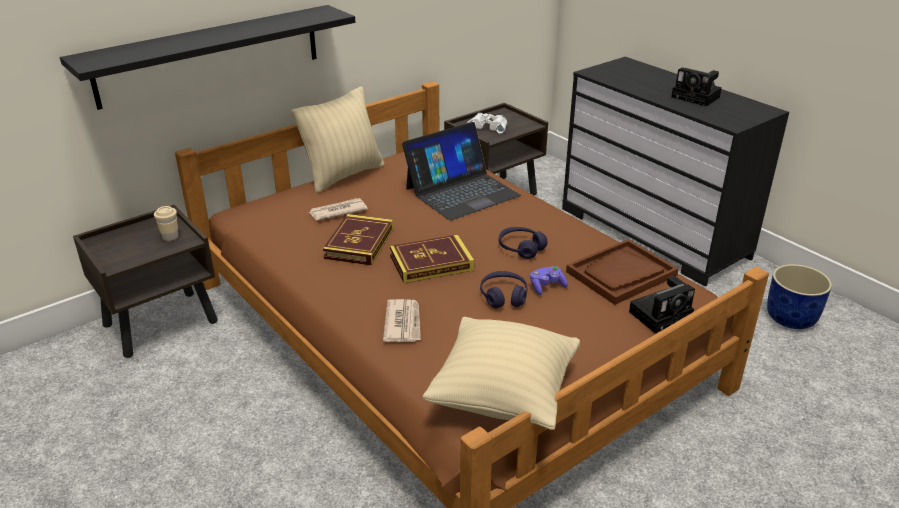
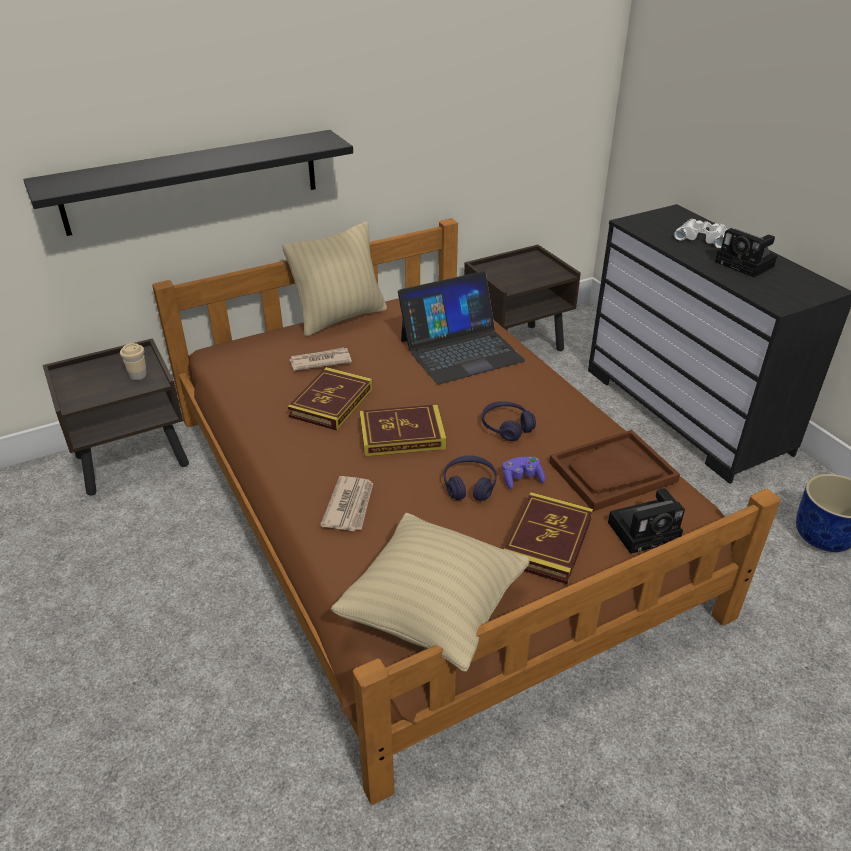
camera: 10 degrees right, 5 degrees up
white binoculars [467,113,508,134] -> white binoculars moved to [674,219,727,249]
none -> book [504,492,593,585]

